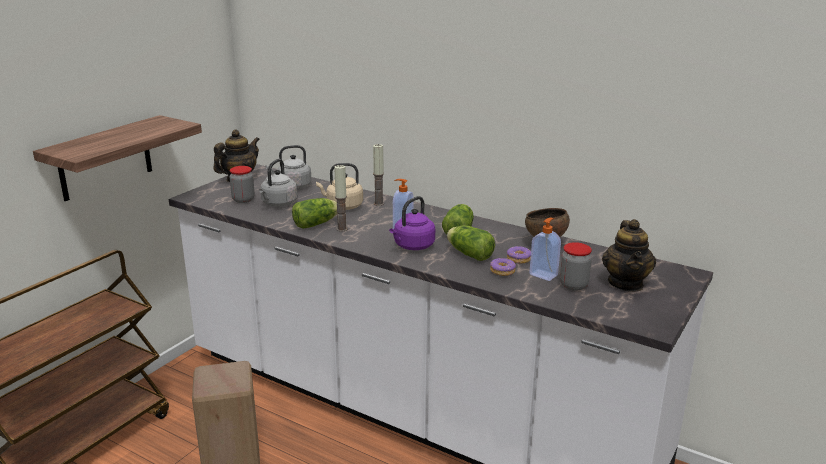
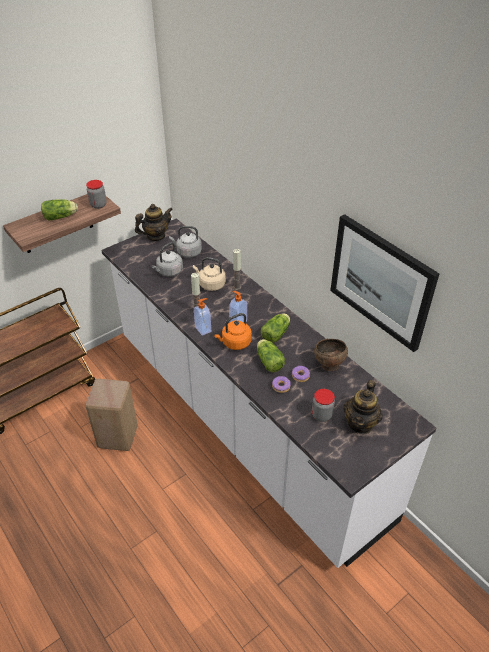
camera: 20 degrees right, 20 degrees up
jar [230,166,255,203] -> jar moved to [86,180,107,209]
lettuce [292,198,337,228] -> lettuce moved to [41,199,78,220]
purple kettle [389,196,435,250] -> orange kettle [214,313,252,350]
soap dispenser [529,217,561,281] -> soap dispenser moved to [194,298,211,336]
none -> picture [330,214,439,352]

